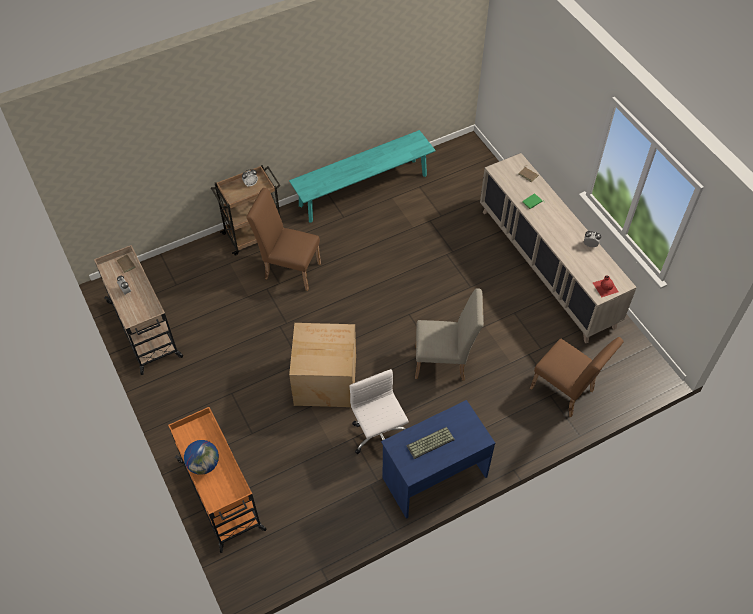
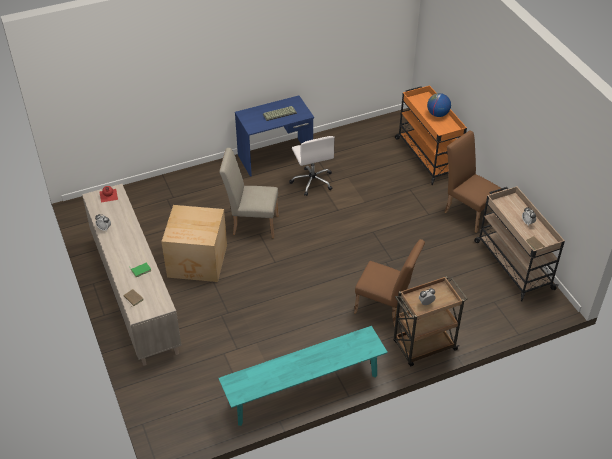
camera: 175 degrees left, 10 degrees down
cardboard box [289,323,356,407] -> cardboard box moved to [161,205,227,282]
brown chair [530,337,624,417] -> brown chair moved to [445,130,503,233]

